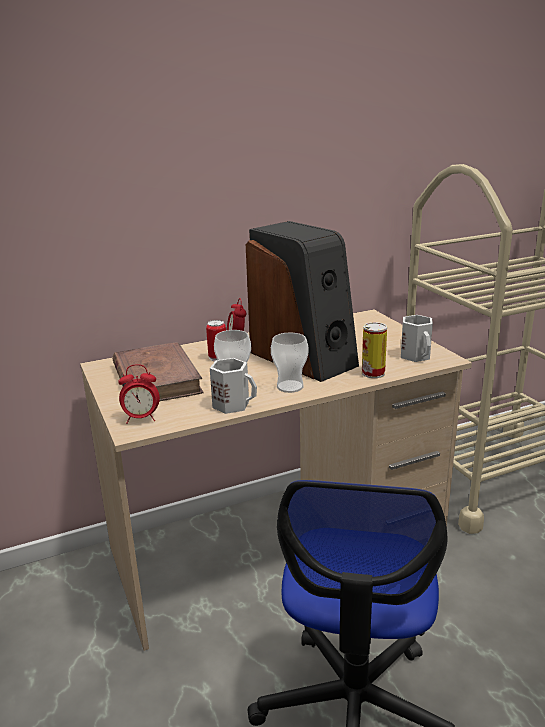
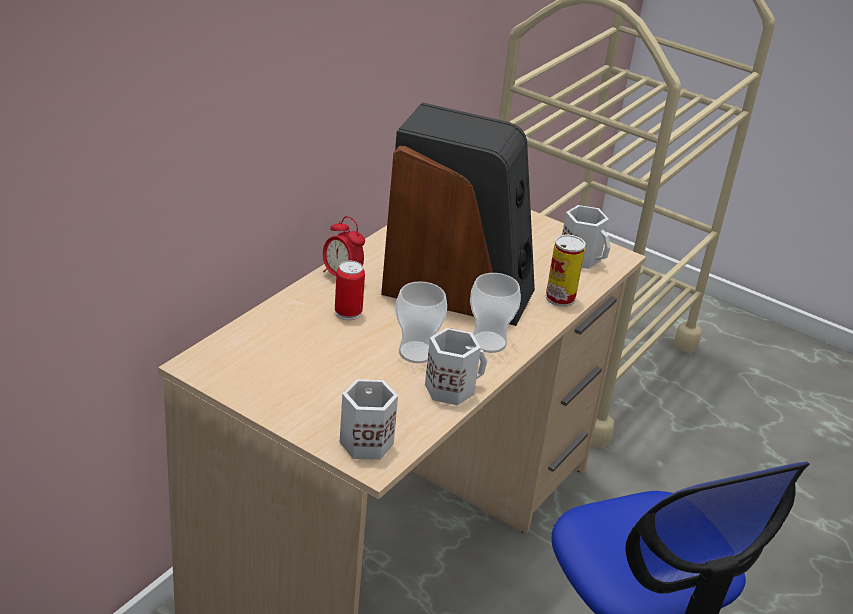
camera: 35 degrees left, 10 degrees up
brown book [113,342,203,401] -> none
alarm clock [118,364,160,424] -> white mug [339,379,398,460]

